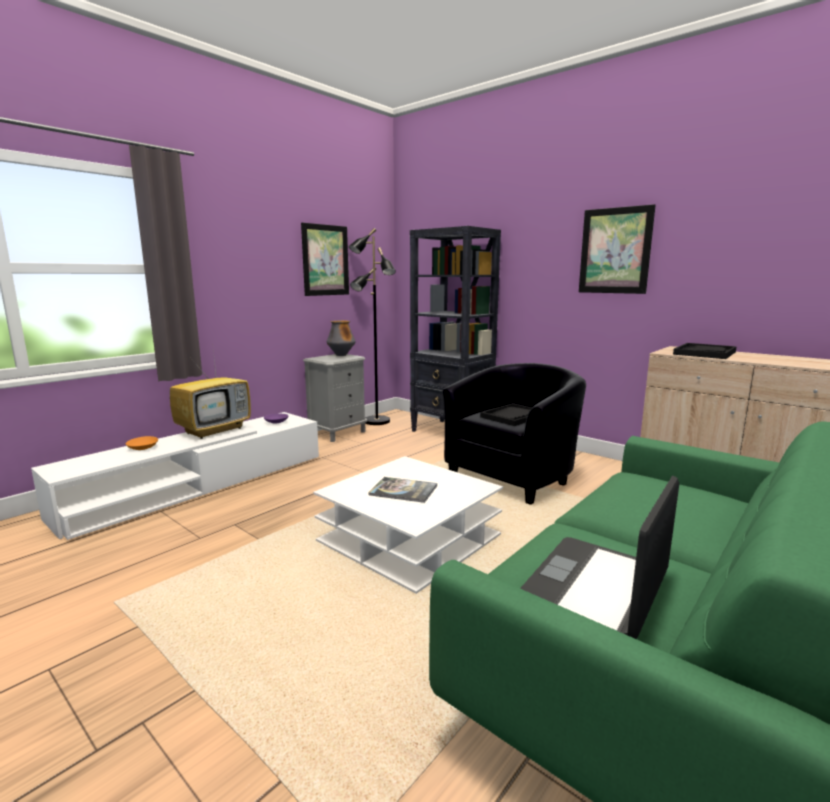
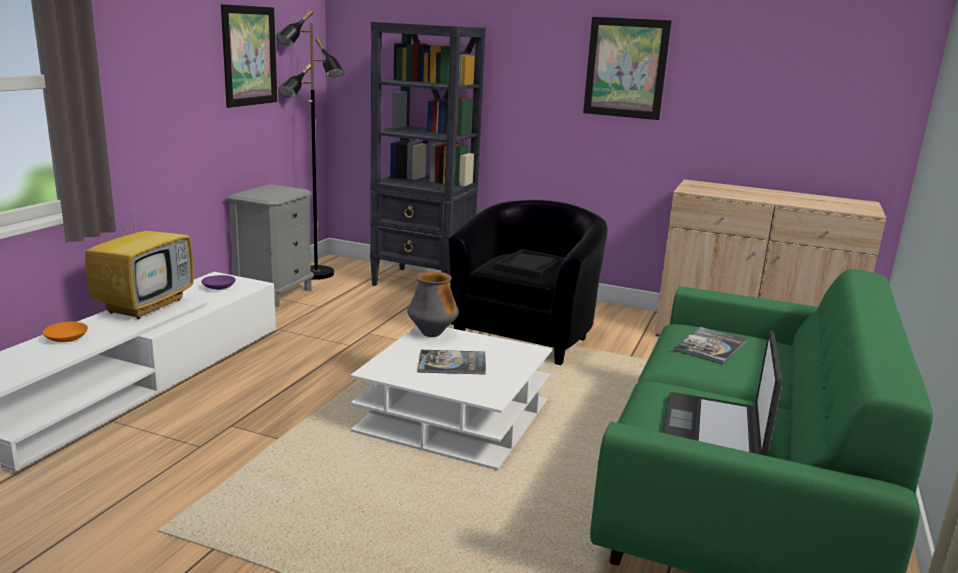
camera: 20 degrees left, 5 degrees up
vase [326,320,356,356] -> vase moved to [407,271,459,337]
black tray [673,343,737,359] -> none
none -> book [674,327,747,364]

